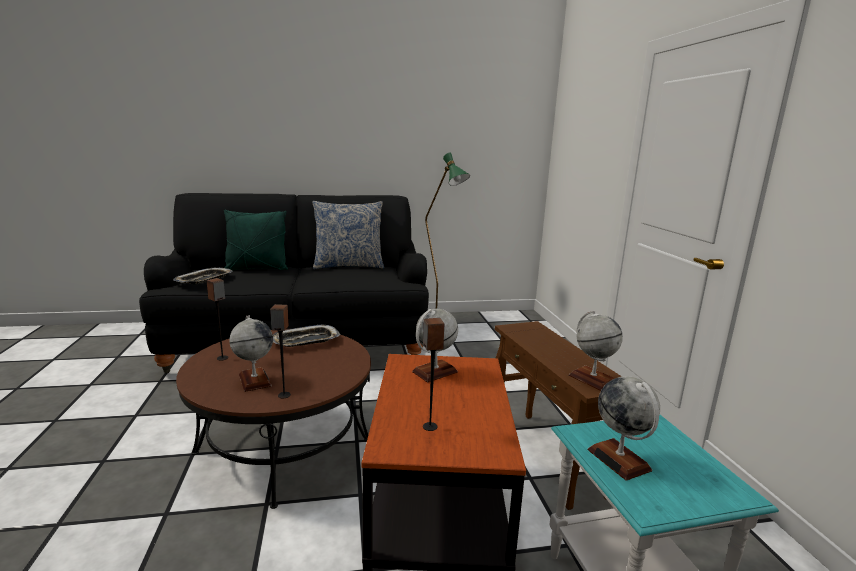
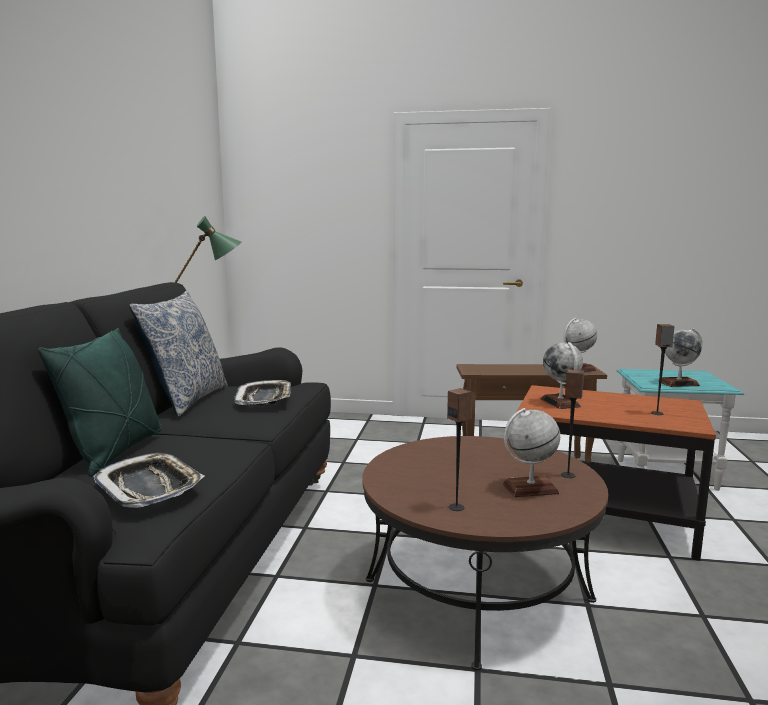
camera: 70 degrees left, 5 degrees down
tray [273,324,340,347] -> tray moved to [234,380,291,406]

